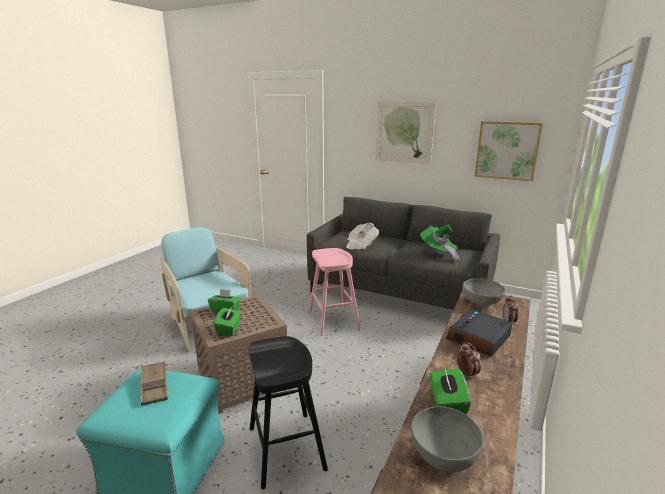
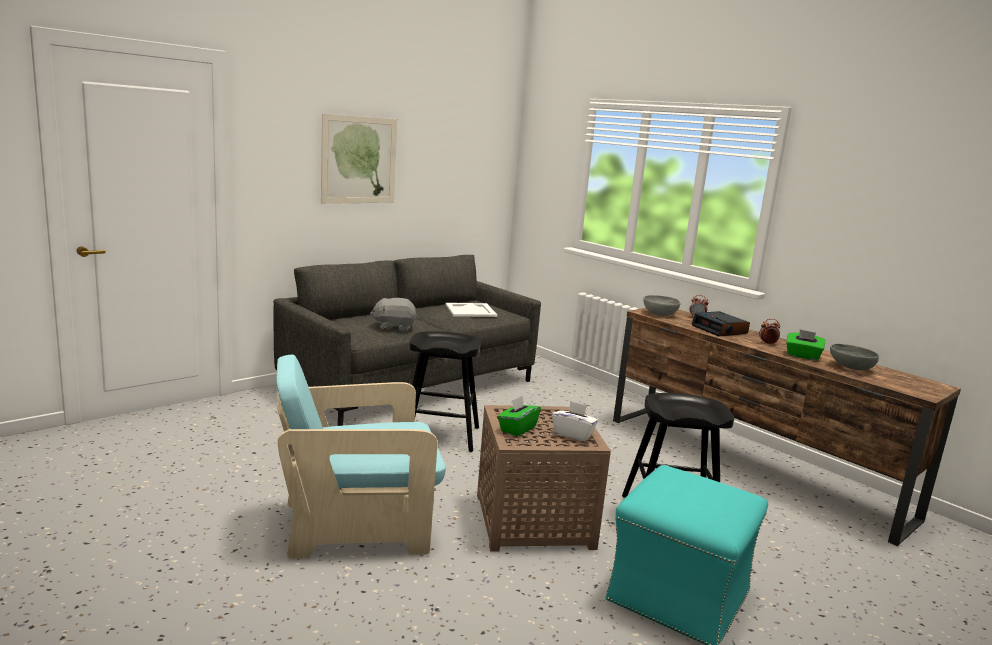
camera: 70 degrees left, 5 degrees down
brown tray [140,361,168,406] -> none
green tissue box [214,307,241,336] -> white tissue box [552,401,598,441]
pink stool [309,248,361,336] -> black stool [409,331,481,452]
newspaper [346,223,379,249] -> grey plush toy [370,298,417,332]
green hat [420,224,460,260] -> white tray [445,303,497,317]
picture [474,121,543,181] -> none

